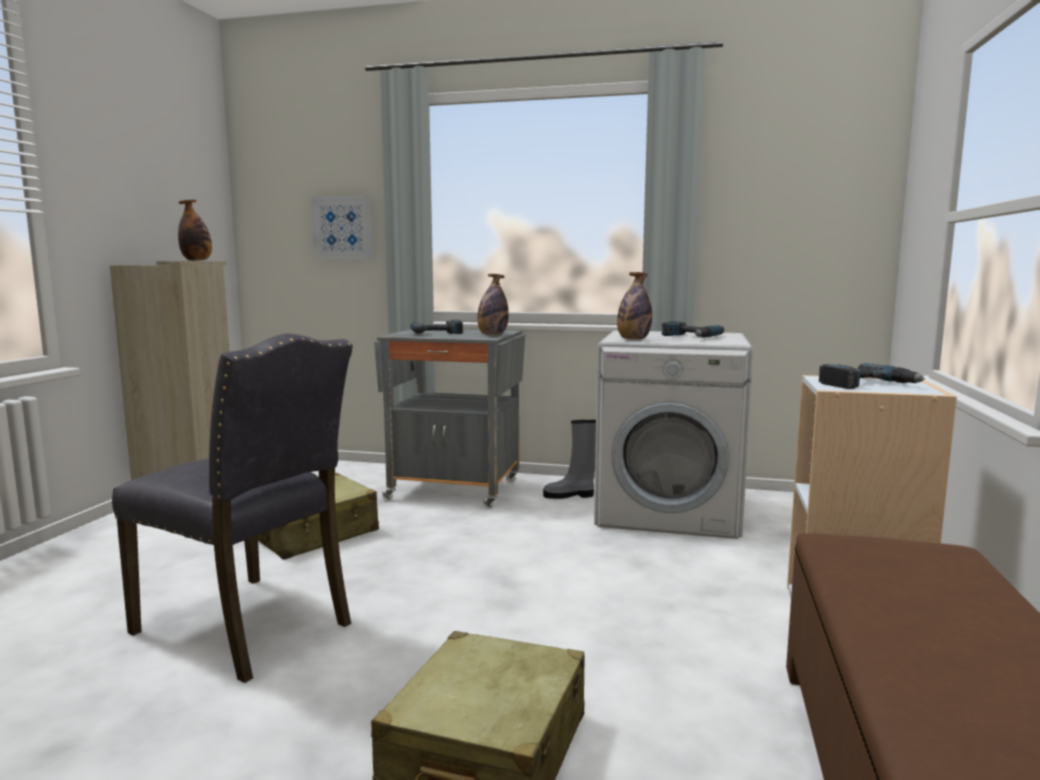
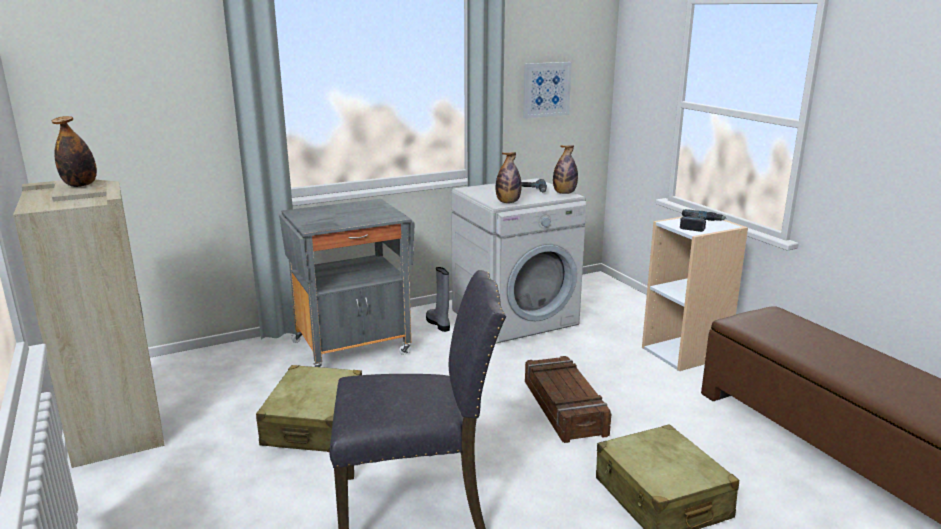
camera: 40 degrees left, 10 degrees up
picture [311,195,373,259] -> picture moved to [523,62,572,118]
power drill [410,320,463,334] -> none
bottle [477,274,509,335] -> bottle moved to [553,145,578,194]
grey boot [543,420,596,499] -> grey boot turned 105 degrees clockwise [426,267,450,332]
none -> crate [525,356,611,443]

